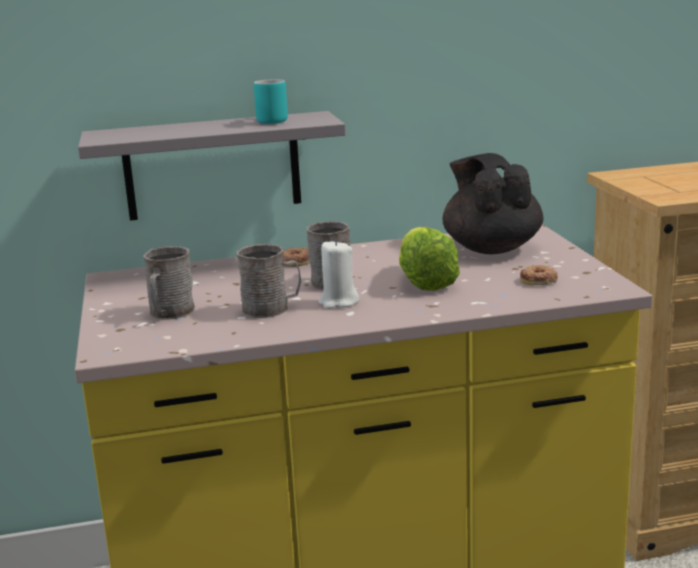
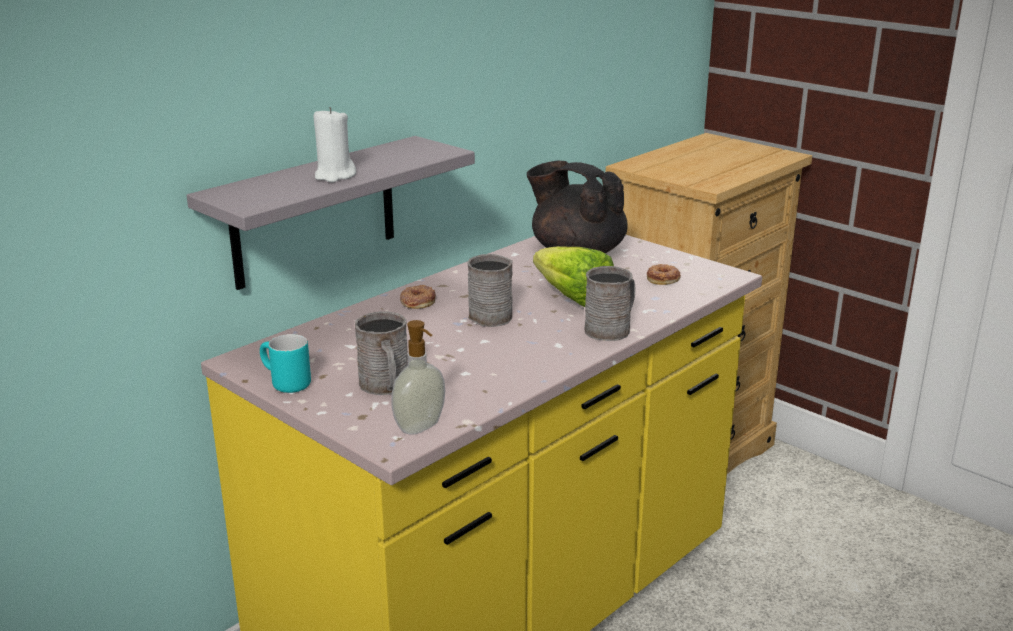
camera: 35 degrees left, 5 degrees up
grey mug [236,244,301,318] -> grey mug moved to [585,266,636,341]
turquoise mug [254,79,288,124] -> turquoise mug moved to [260,334,311,393]
white candle [319,239,359,309] -> white candle moved to [314,107,356,183]
none -> soap dispenser [391,320,445,435]

